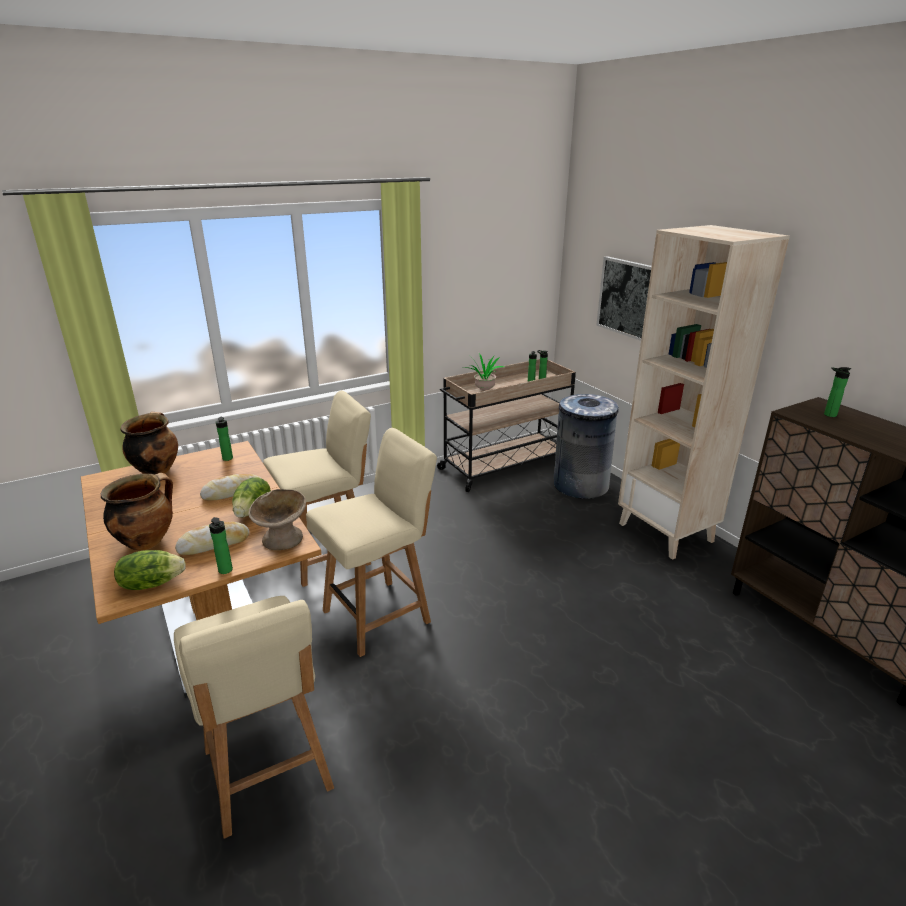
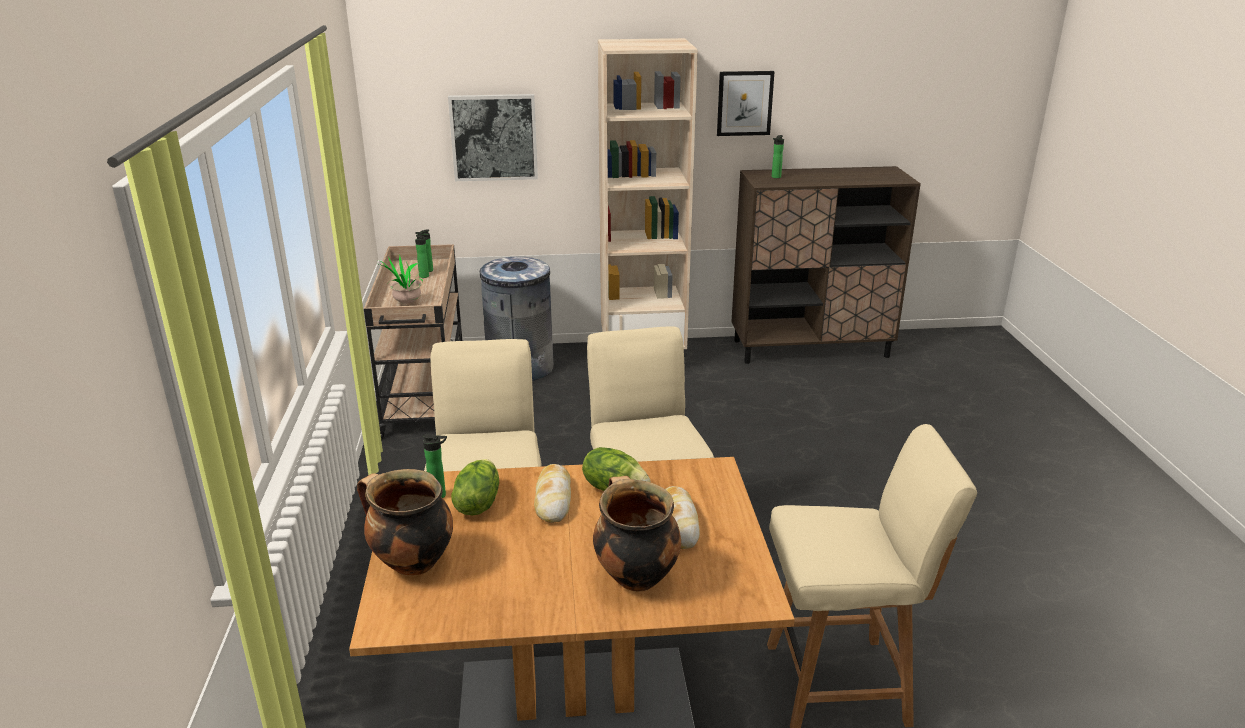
camera: 65 degrees left, 0 degrees up
lettuce [114,550,186,590] -> lettuce moved to [451,459,499,516]
bottle [209,517,233,574] -> none
beige bowl [249,489,306,550] -> none
none -> picture [717,71,775,136]

